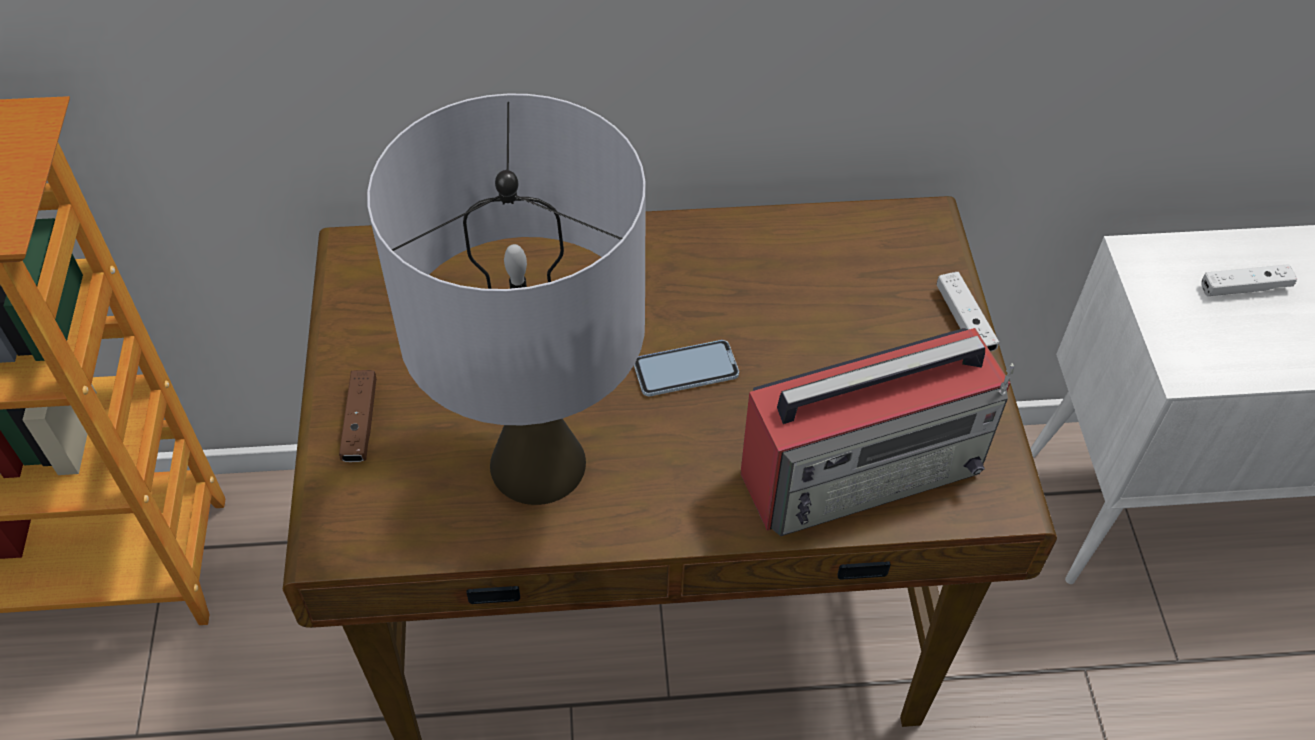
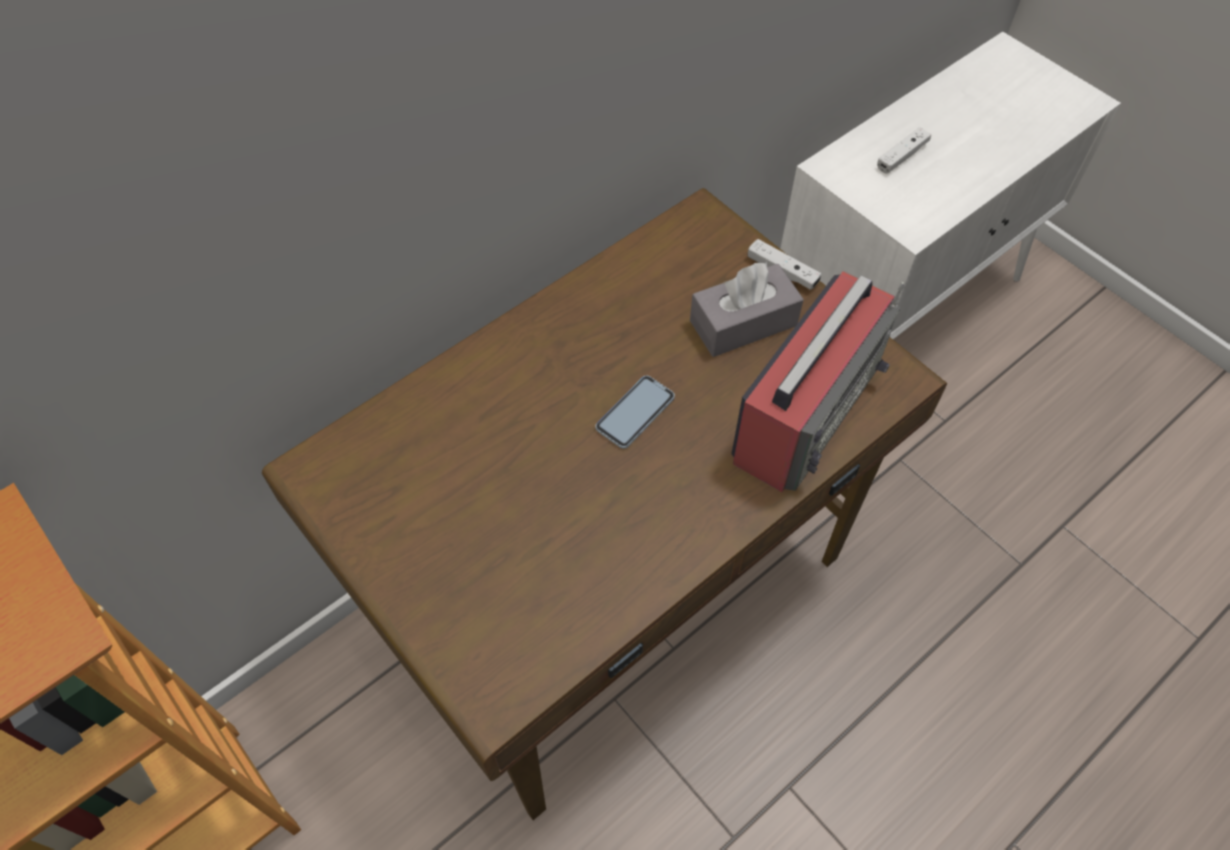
camera: 35 degrees left, 5 degrees up
brown game controller [339,370,376,462] -> none
grey table lamp [367,93,646,505] -> none
none -> grey tissue box [690,262,804,357]

